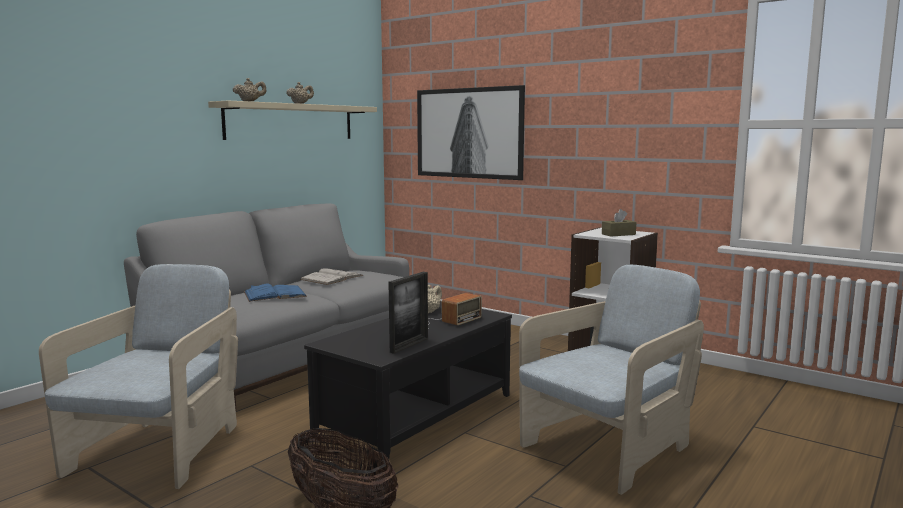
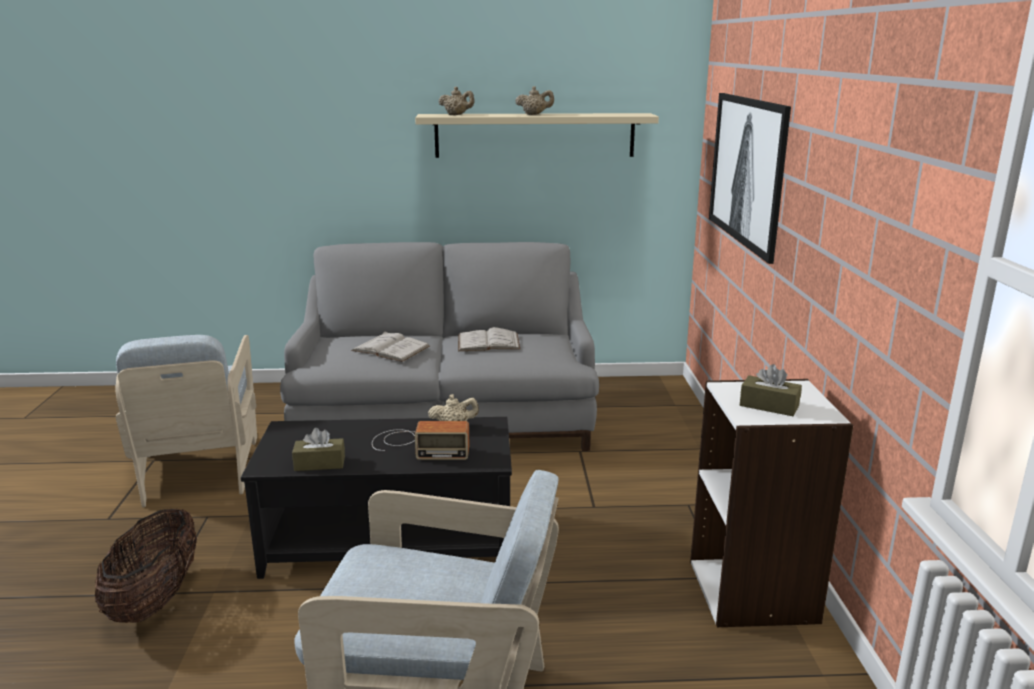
camera: 50 degrees right, 10 degrees up
beige armchair [39,264,238,489] -> beige armchair turned 105 degrees clockwise [115,335,257,507]
blue book [244,284,307,302] -> white book [351,331,430,362]
picture frame [388,272,428,354] -> brown tissue box [292,428,345,471]

